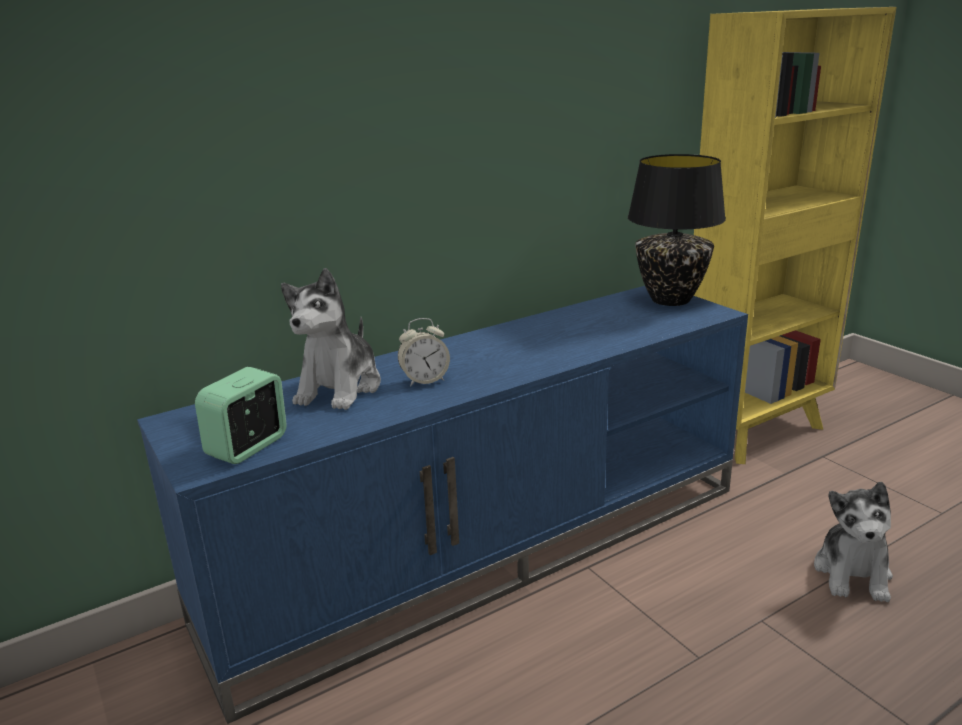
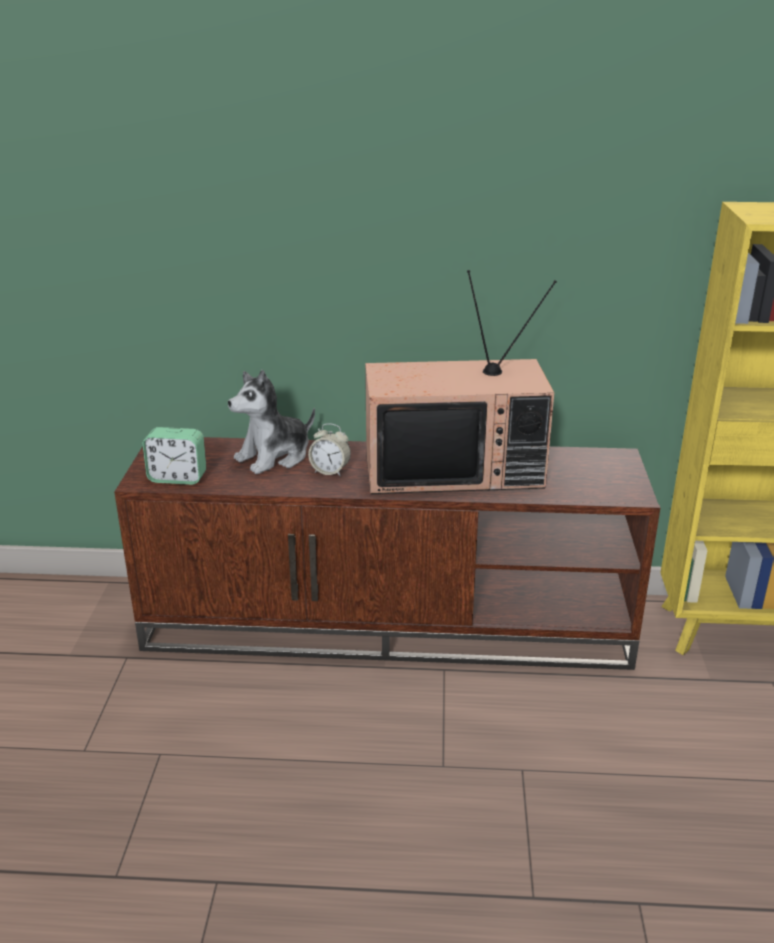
camera: 35 degrees right, 5 degrees up
blue tv stand [137,286,748,724] -> brown tv stand [114,437,660,670]
alarm clock [195,367,287,464] -> alarm clock turned 150 degrees counterclockwise [142,427,206,485]
black table lamp [628,154,726,306] -> none
plush toy [814,482,893,602] -> none
none -> television [365,270,557,494]

